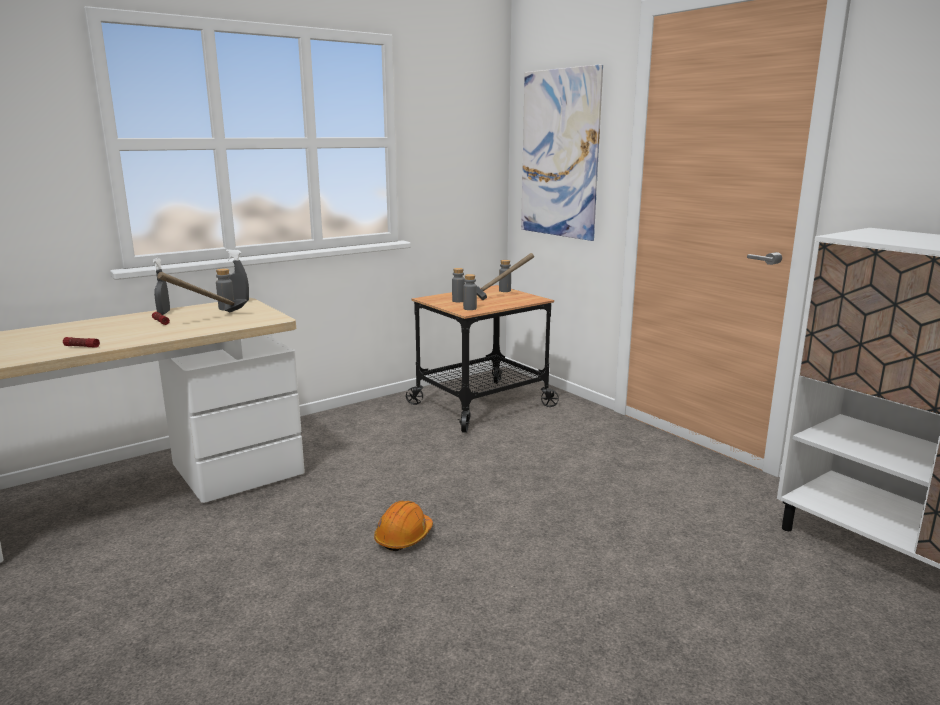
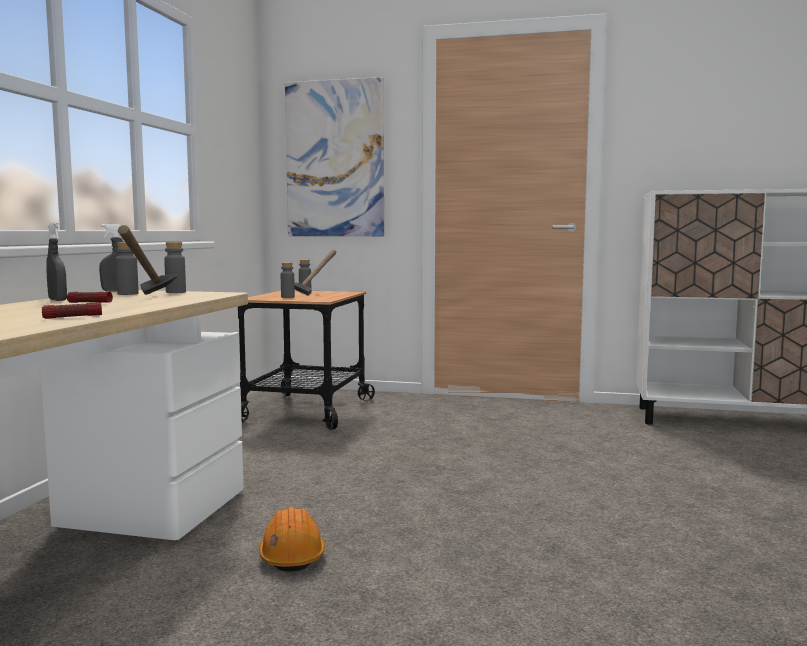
camera: 40 degrees left, 10 degrees down
orange hard hat [374,501,433,551] -> orange hard hat moved to [259,507,325,572]
grey bottle [463,274,477,310] -> grey bottle moved to [164,242,186,293]

